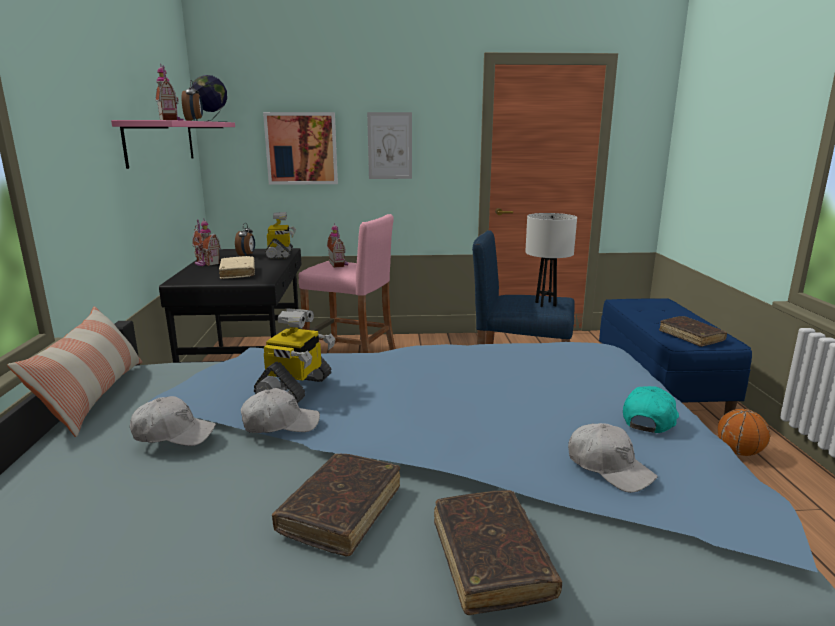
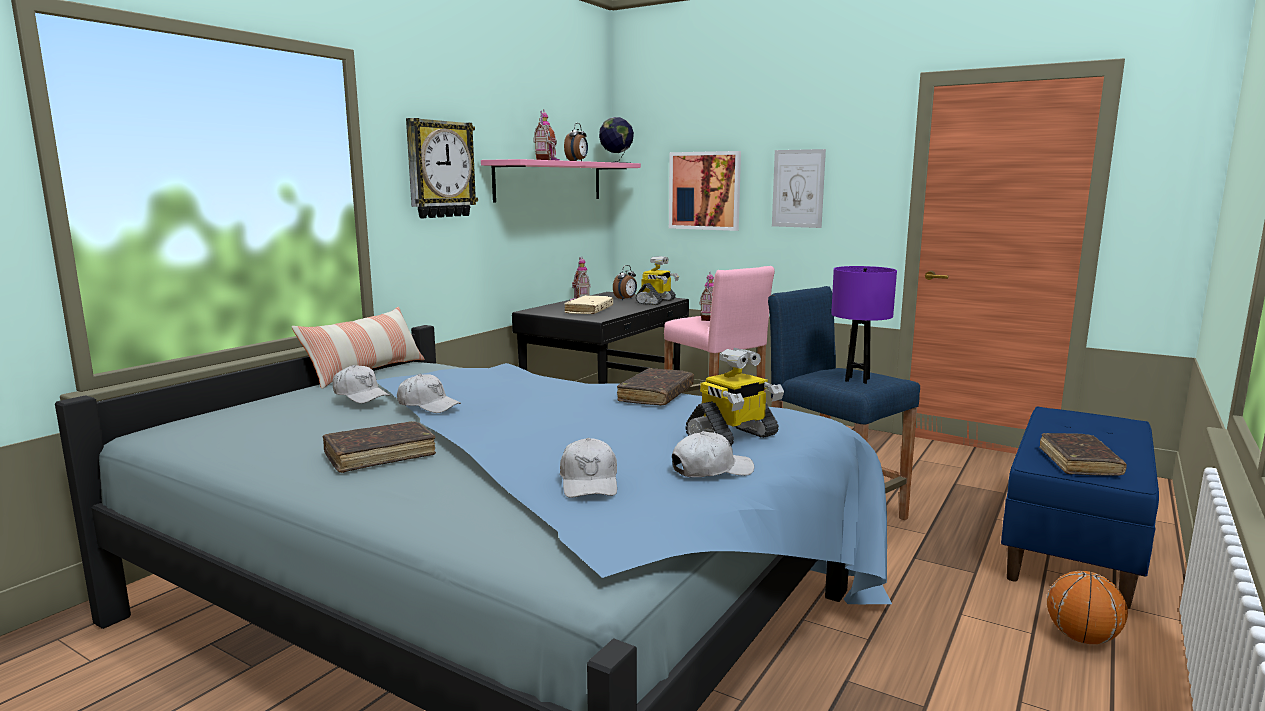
camera: 35 degrees right, 5 degrees down
toy robot [254,308,335,403] -> toy robot moved to [686,348,784,446]
brown book [434,490,562,615] -> brown book moved to [617,368,694,406]
white table lamp [525,213,577,307] -> purple table lamp [831,266,897,384]
turquoise cap [623,386,679,433] -> white cap [672,431,754,477]
none -> wall clock [406,118,478,218]

